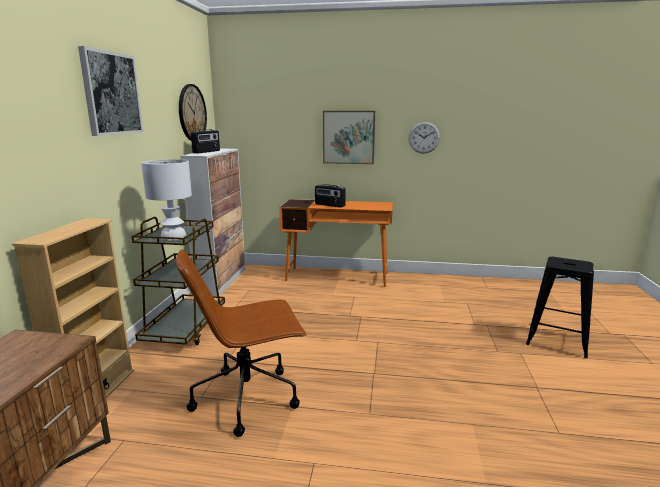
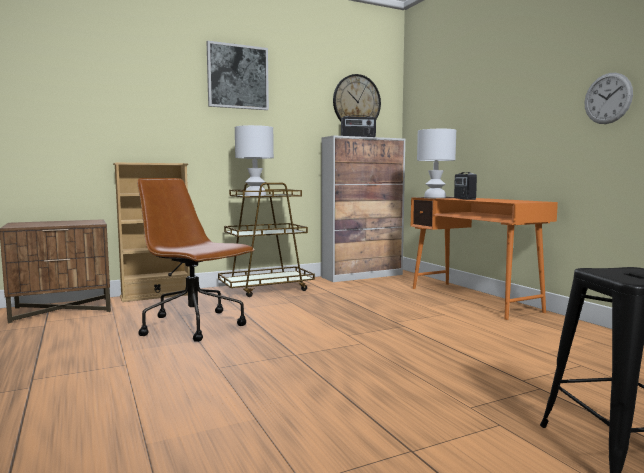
camera: 55 degrees right, 10 degrees down
picture [323,111,375,164] -> none
none -> white table lamp [417,129,456,198]

